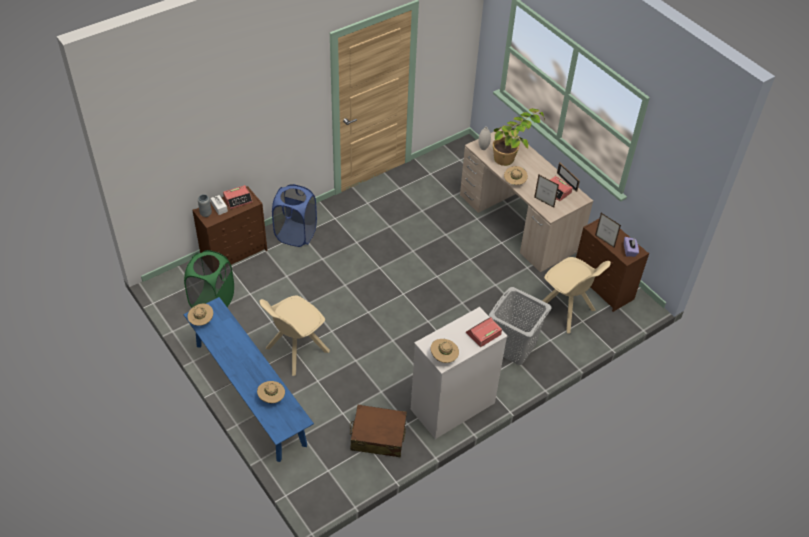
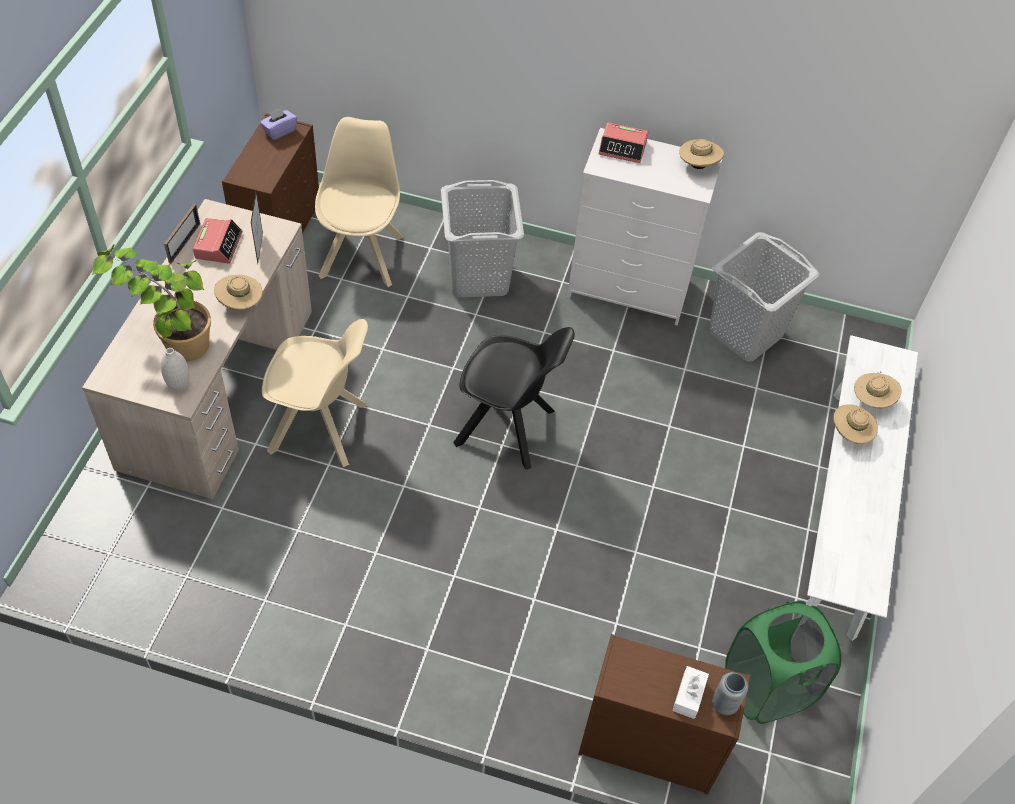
camera: 130 degrees left, 5 degrees up
blue bench [184,297,314,462] -> white bench [806,335,918,641]
beige hat [187,303,213,326] -> beige hat moved to [833,404,878,444]
alarm clock [223,185,253,209] -> none
beige chair [260,295,330,376] -> beige chair moved to [262,319,368,467]
blue laundry basket [272,184,317,247] -> none
brown suitcase [350,405,407,457] -> grey laundry basket [709,232,819,362]
picture frame [595,213,621,248] -> none
none -> black chair [453,327,575,470]

